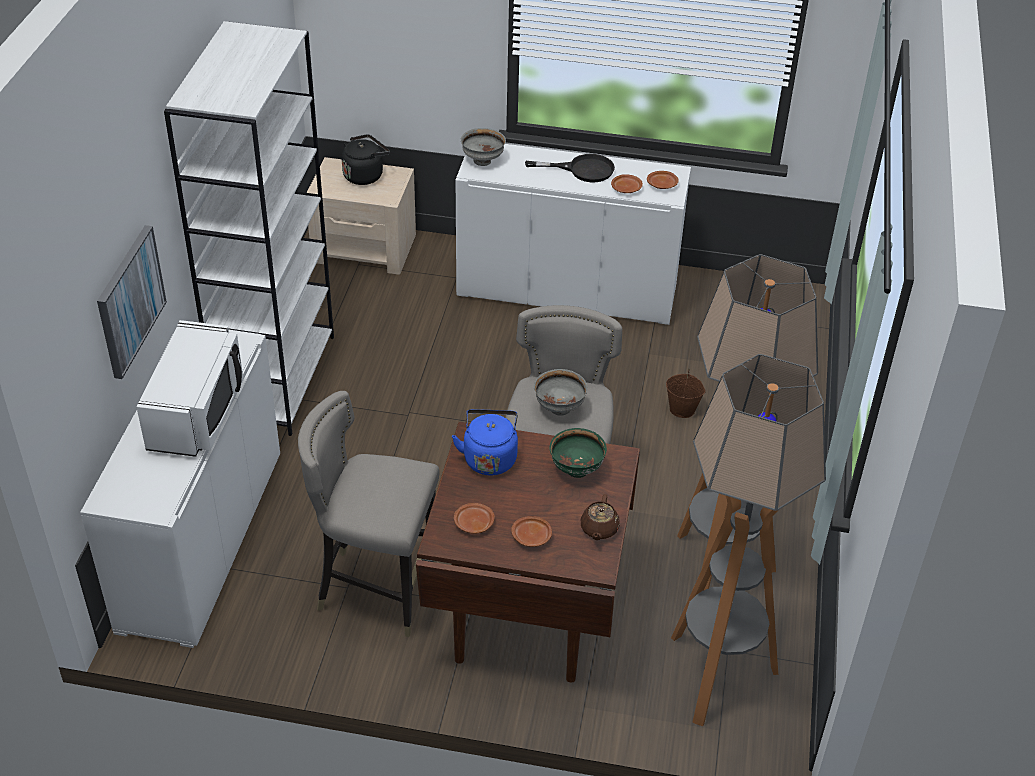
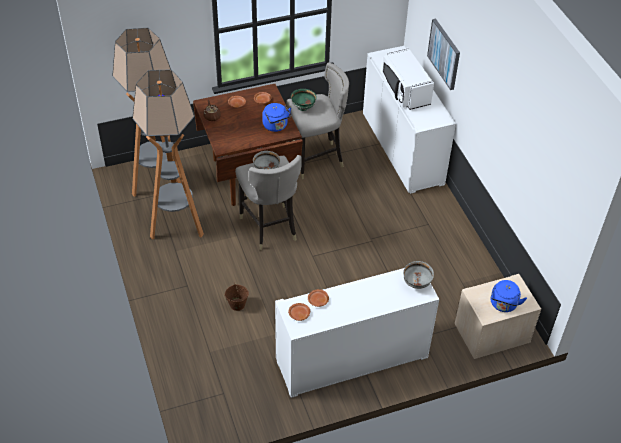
camera: 150 degrees right, 5 degrees up
white bookcase [164,21,334,436] -> none
black kettle [342,134,390,185] -> blue kettle [491,280,527,312]
black frying pan [525,154,615,182] -> none
green bowl [550,428,607,478] -> green bowl moved to [291,89,317,111]

